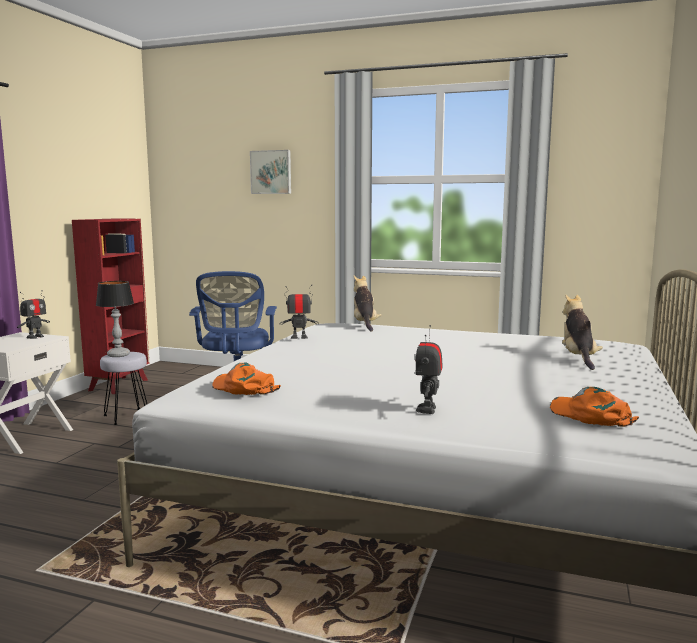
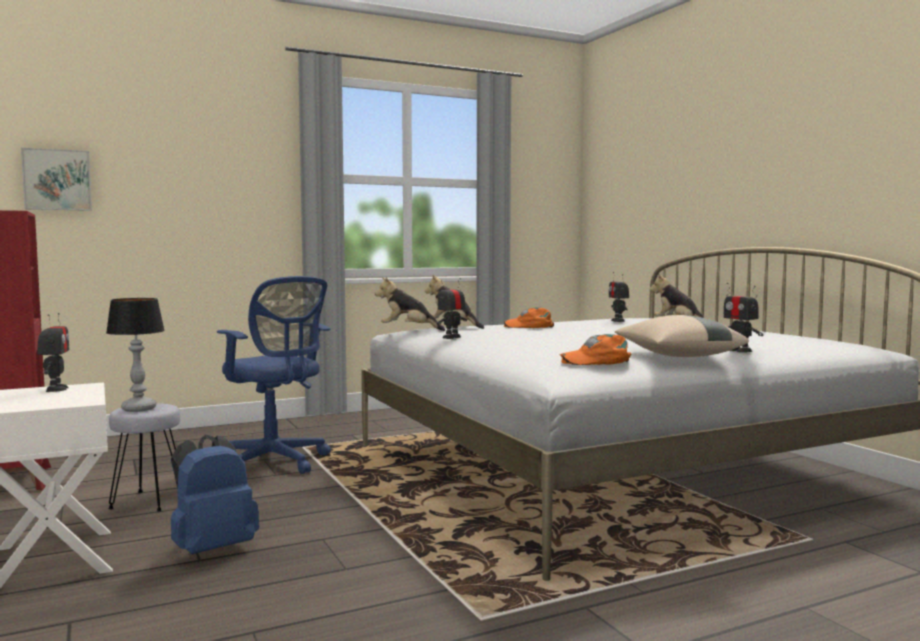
camera: 45 degrees left, 5 degrees down
picture [250,150,291,194] -> picture moved to [21,148,92,211]
orange cap [550,387,639,427] -> orange cap moved to [504,307,554,328]
none -> blue backpack [171,435,259,554]
none -> plush toy [375,276,445,331]
none -> toy robot [609,272,629,322]
none -> beige pillow [615,315,749,357]

